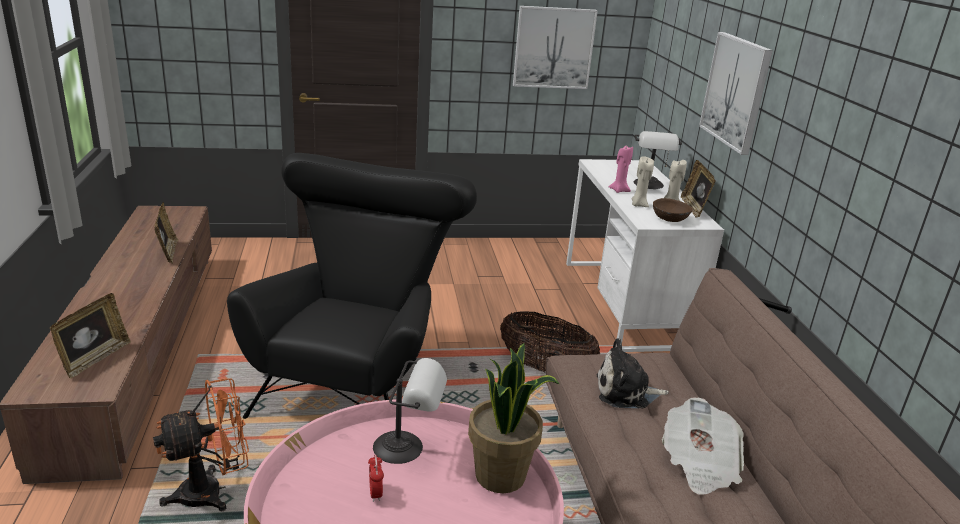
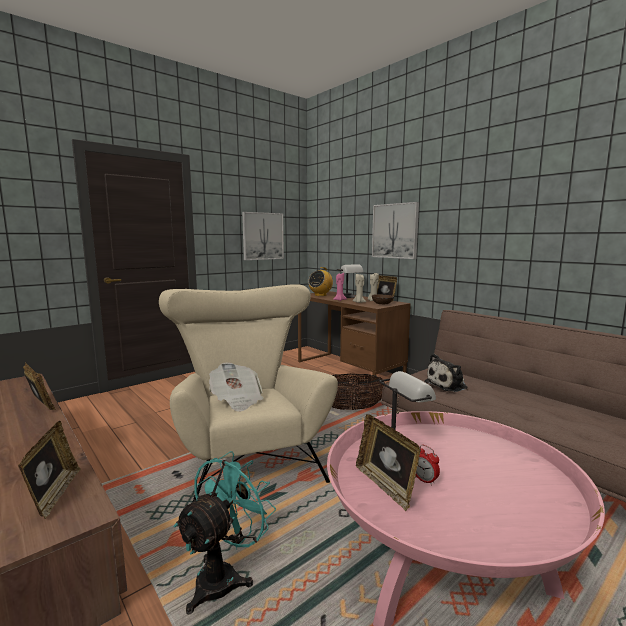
camera: 30 degrees left, 15 degrees down
orange fan [153,378,249,511] -> turquoise fan [174,451,276,614]
black armchair [227,153,477,419] -> beige armchair [159,284,338,501]
potted plant [468,343,559,493] -> none
white desk [566,159,724,352] -> brown desk [298,291,411,384]
newspaper [662,398,744,495] -> newspaper moved to [209,362,263,412]
none -> radio [308,267,333,296]
none -> picture frame [356,414,421,511]

